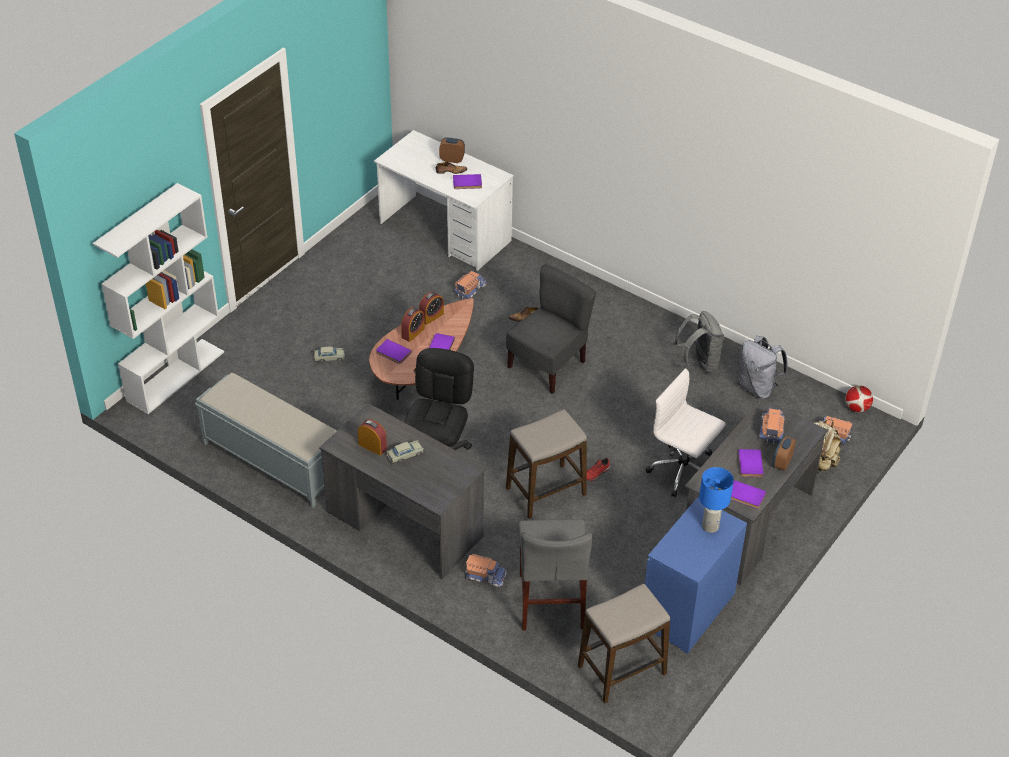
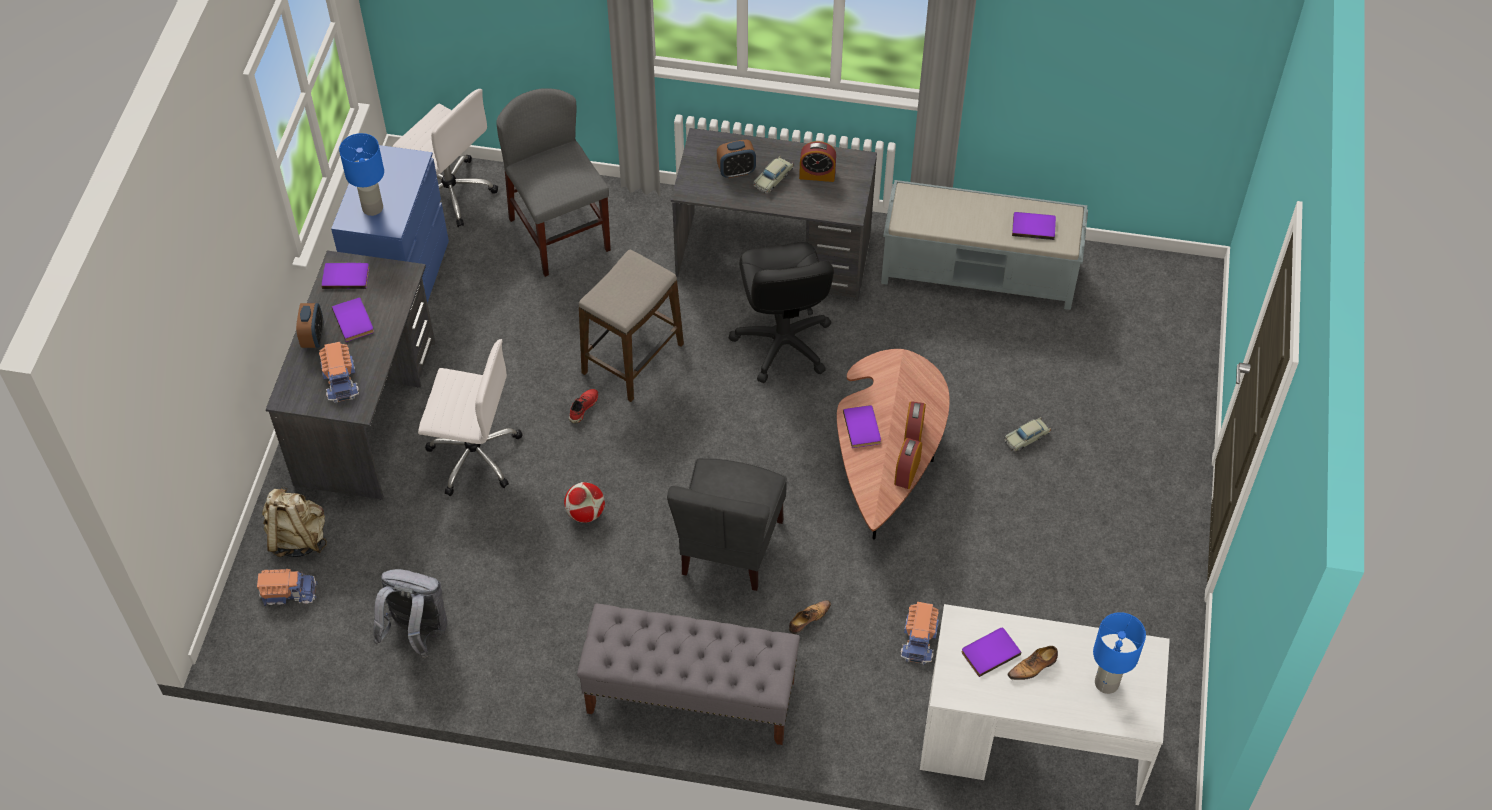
camera: 155 degrees right, 10 degrees up
white bookcase [93,183,224,414] -> none
purple book [376,339,412,364] -> purple book moved to [1012,212,1056,240]
alarm clock [439,138,465,163] -> alarm clock moved to [717,140,756,178]
toy truck [465,554,507,587] -> none
stool [578,584,670,703] -> white office chair [392,89,498,227]
grey backpack [673,311,724,373] -> none
football [845,385,873,412] -> football moved to [564,482,605,523]
none -> grey bench [577,604,800,745]
none -> blue table lamp [1093,612,1146,694]

